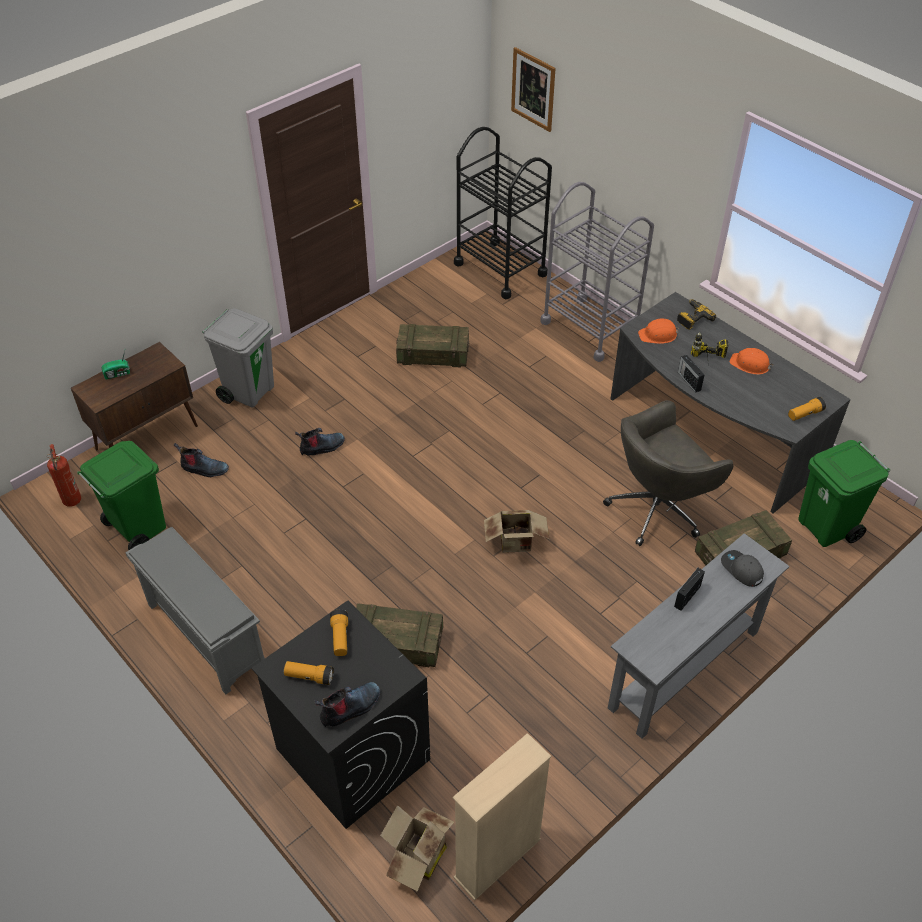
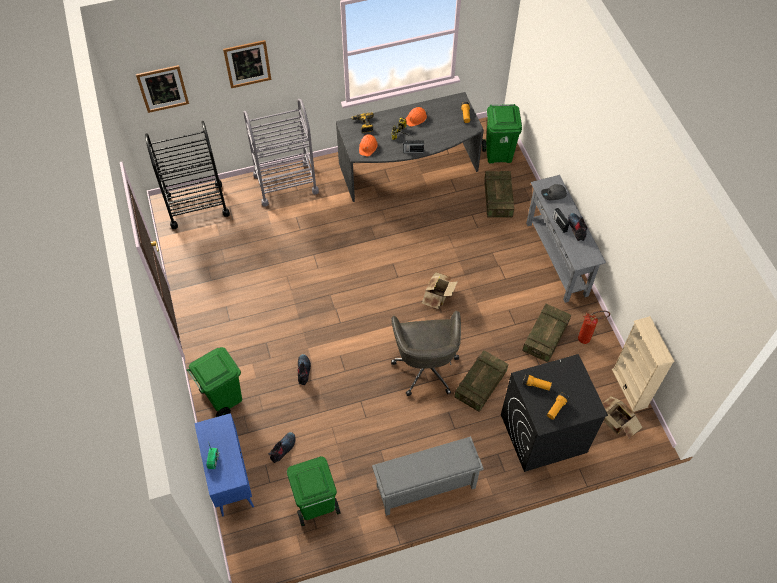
camera: 65 degrees left, 10 degrees up
fire extinguisher [47,444,81,507] -> fire extinguisher moved to [578,311,610,344]
brown cabinet [71,342,198,450] -> blue cabinet [194,413,254,516]
grey trash can [202,308,274,407] -> green trash can [187,347,242,417]
boot [314,682,380,727] -> boot moved to [568,213,588,241]
crate [396,324,469,367] -> crate moved to [522,304,571,363]
grey office chair [603,400,734,546] -> grey office chair moved to [391,311,461,396]
none -> picture [223,40,271,88]

